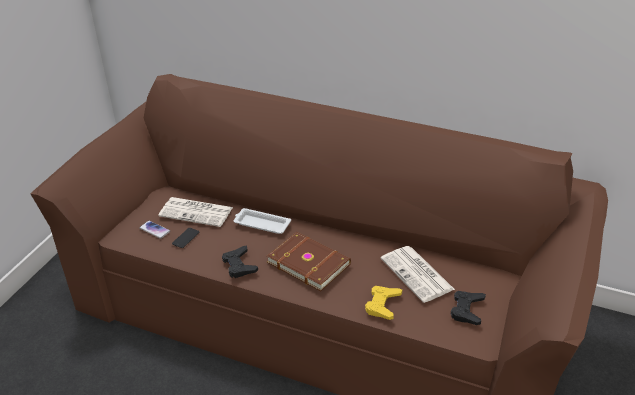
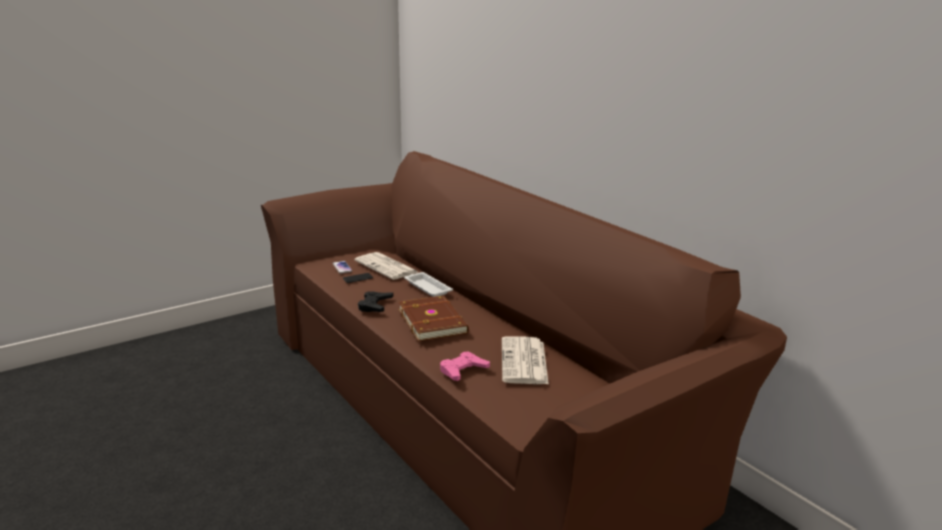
camera: 30 degrees right, 15 degrees down
yellow game controller [365,286,402,320] -> pink game controller [440,351,490,381]
black game controller [450,291,486,325] -> none

